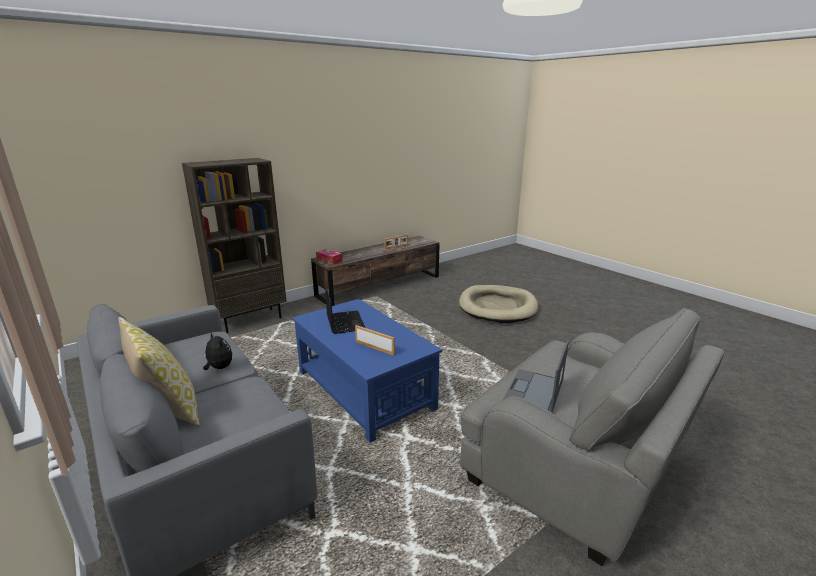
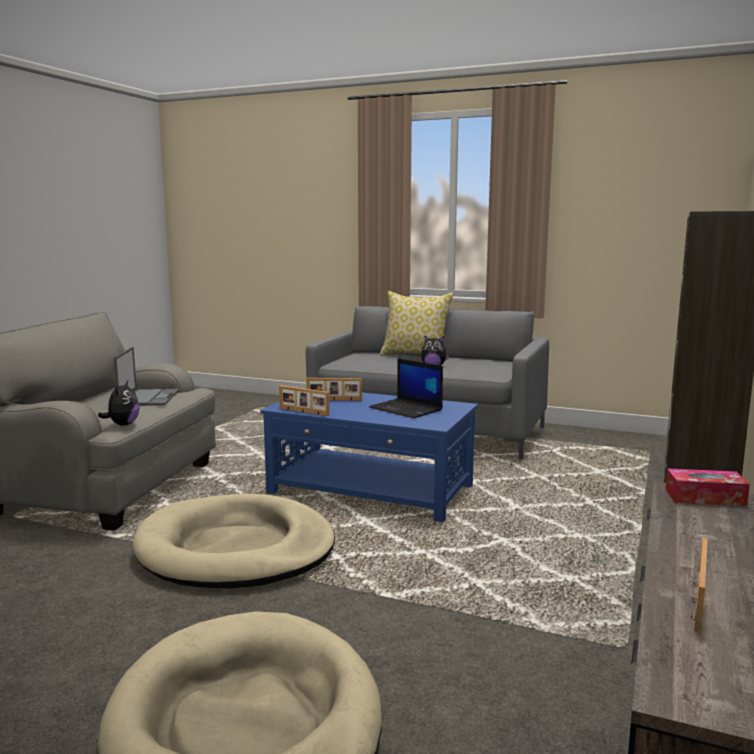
camera: 150 degrees right, 10 degrees down
none -> plush toy [98,381,139,426]
none -> beige dog bed [132,494,335,588]
none -> picture frame [279,385,329,416]

